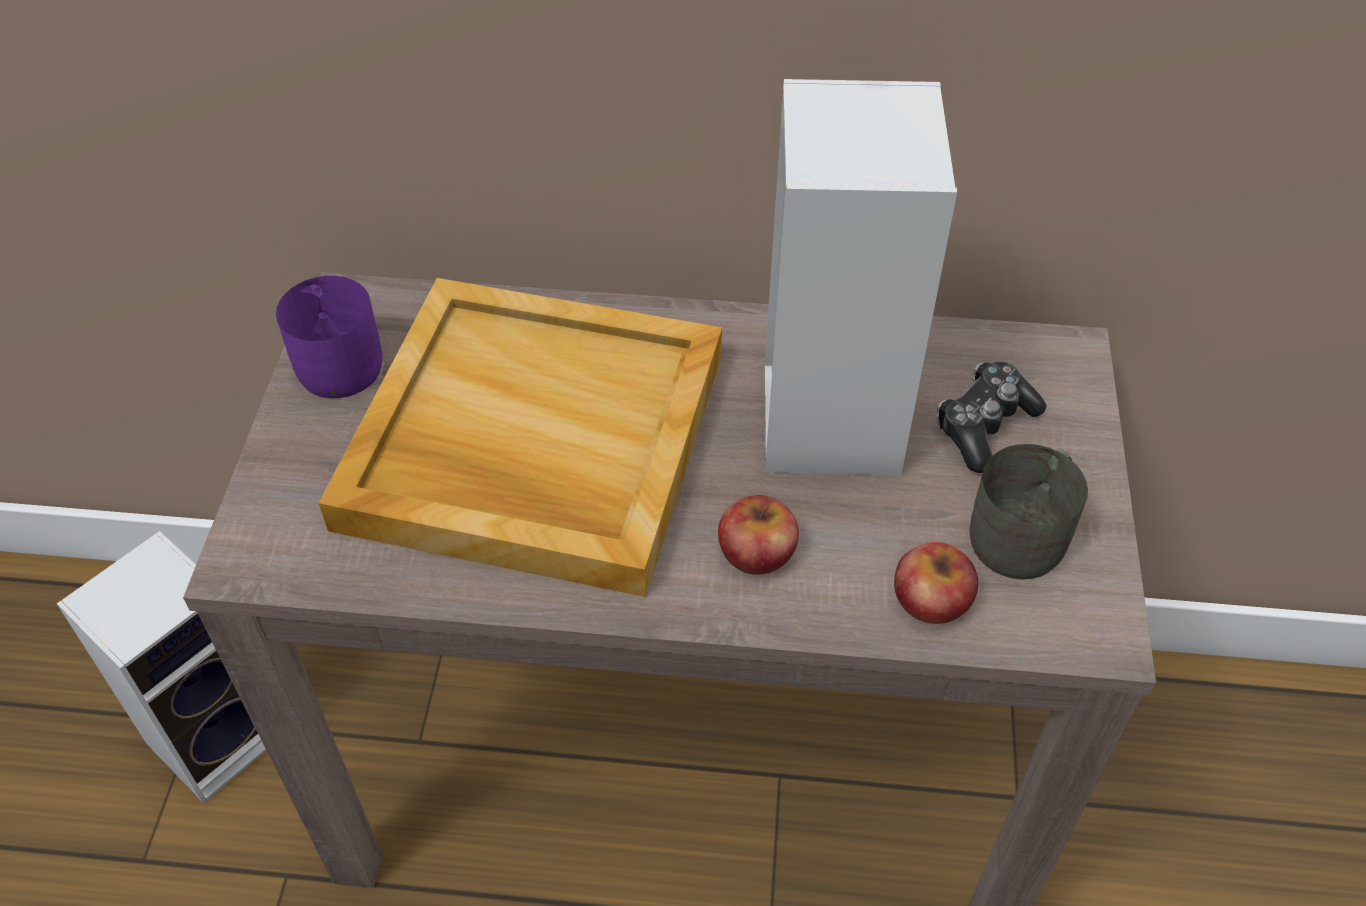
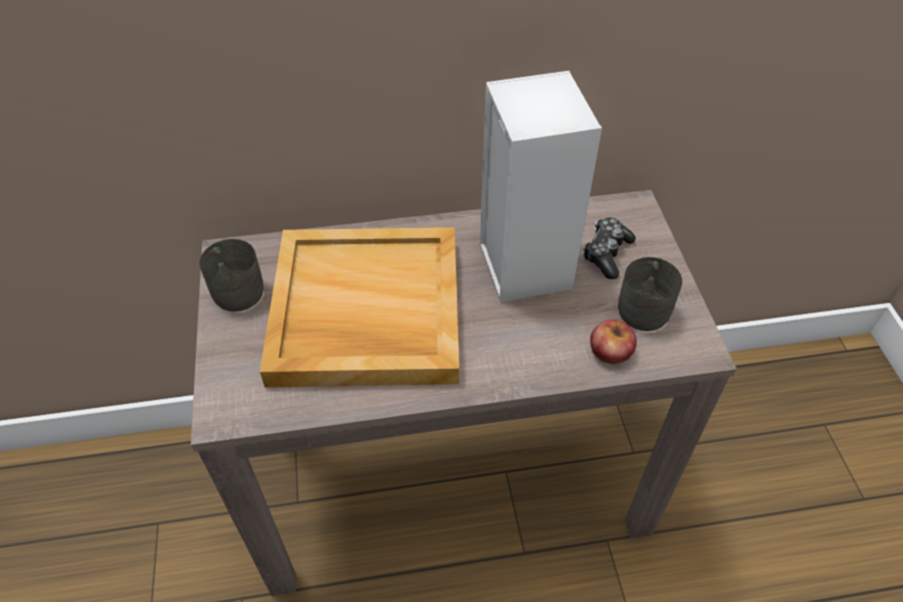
camera: 15 degrees left, 0 degrees up
speaker [56,531,267,803] -> none
purple mug [276,276,383,398] -> grey mug [200,239,264,312]
apple [718,495,799,575] -> none

